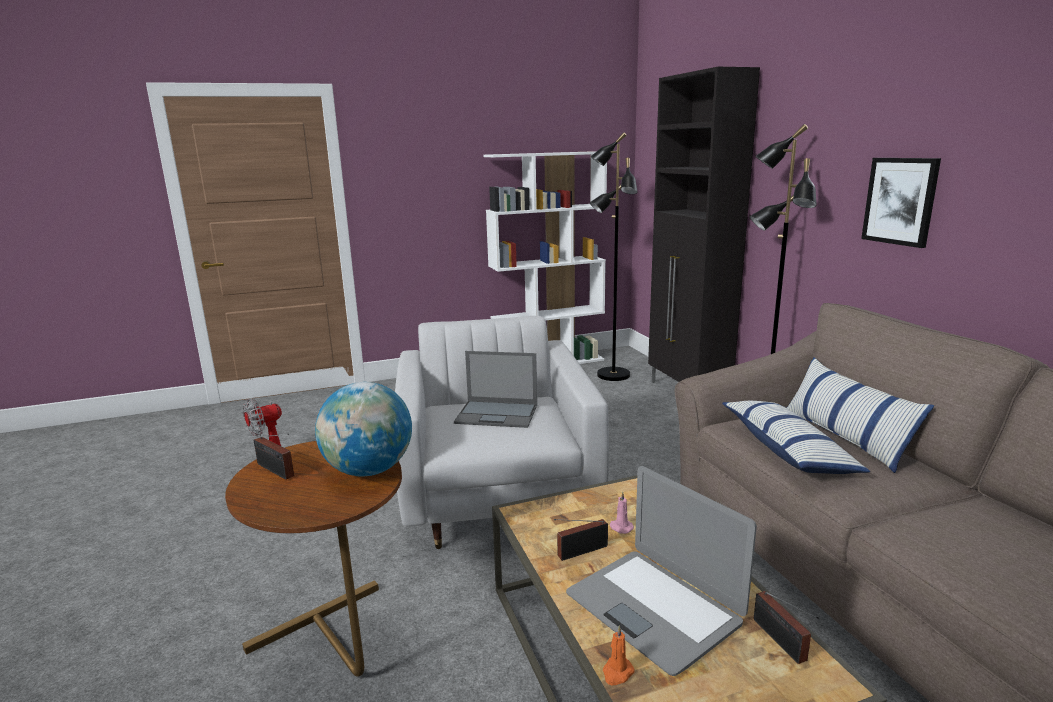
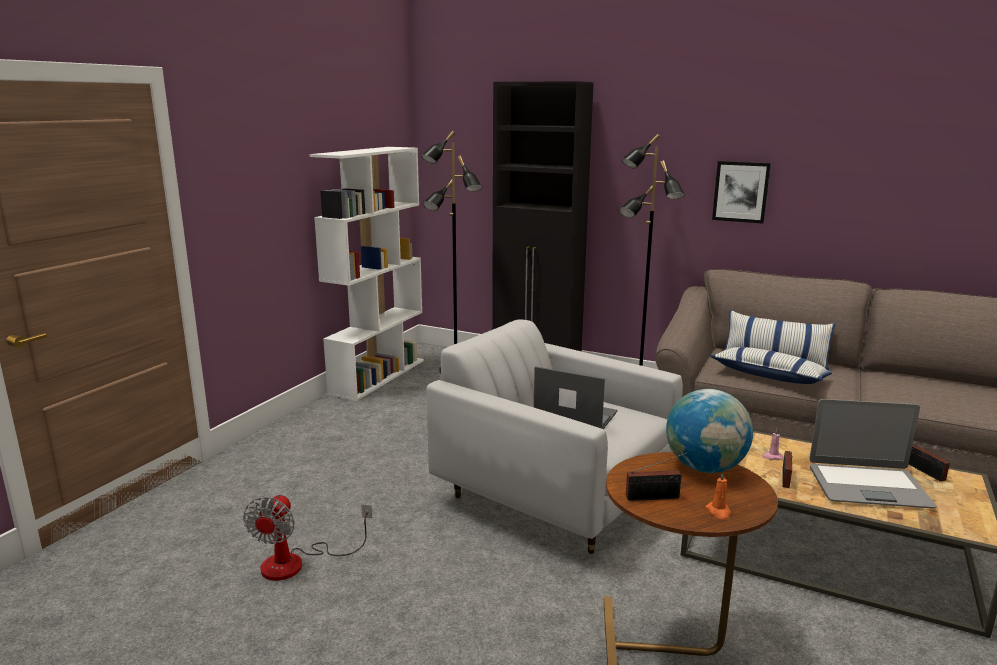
camera: 45 degrees left, 0 degrees up
laptop [454,351,537,428] -> laptop turned 120 degrees counterclockwise [534,366,617,429]
orange candle [603,625,635,685] -> orange candle moved to [705,472,731,520]
radio [754,591,819,664] -> radio turned 45 degrees clockwise [909,445,956,482]

